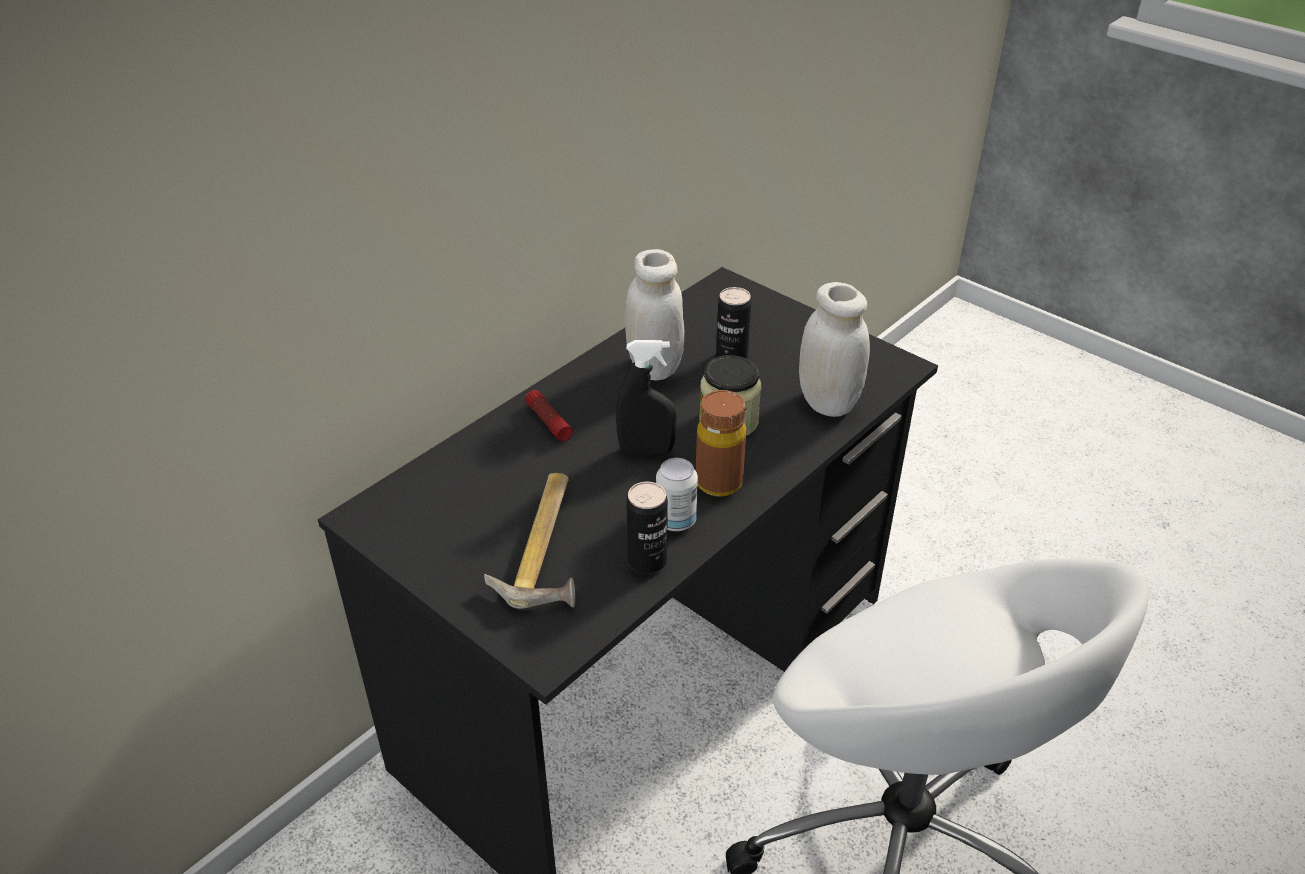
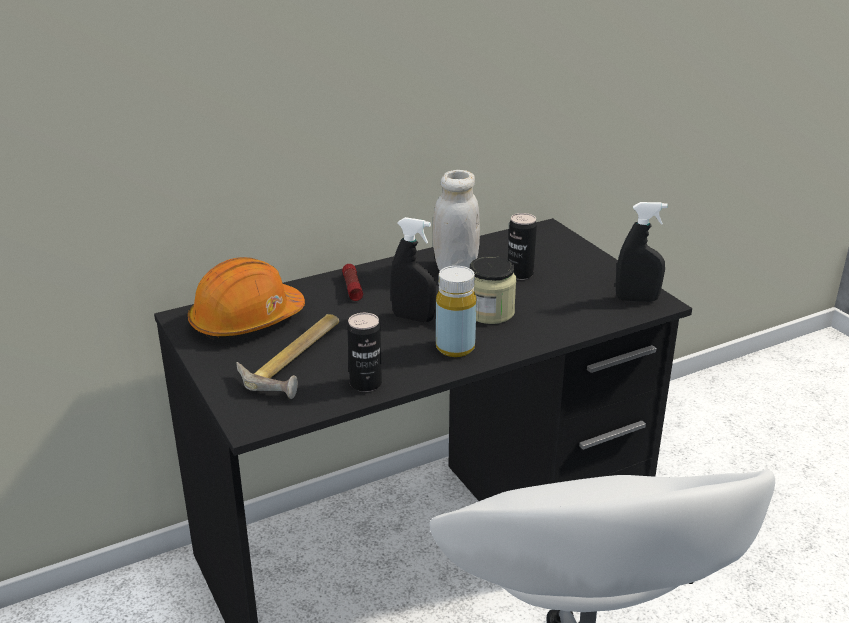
camera: 20 degrees right, 10 degrees down
can [656,458,698,531] -> none
brown bottle [696,390,746,497] -> yellow bottle [436,266,477,357]
white jar [799,282,870,417] -> none
none -> orange hard hat [188,257,305,340]
none -> black spray bottle [616,202,668,302]

